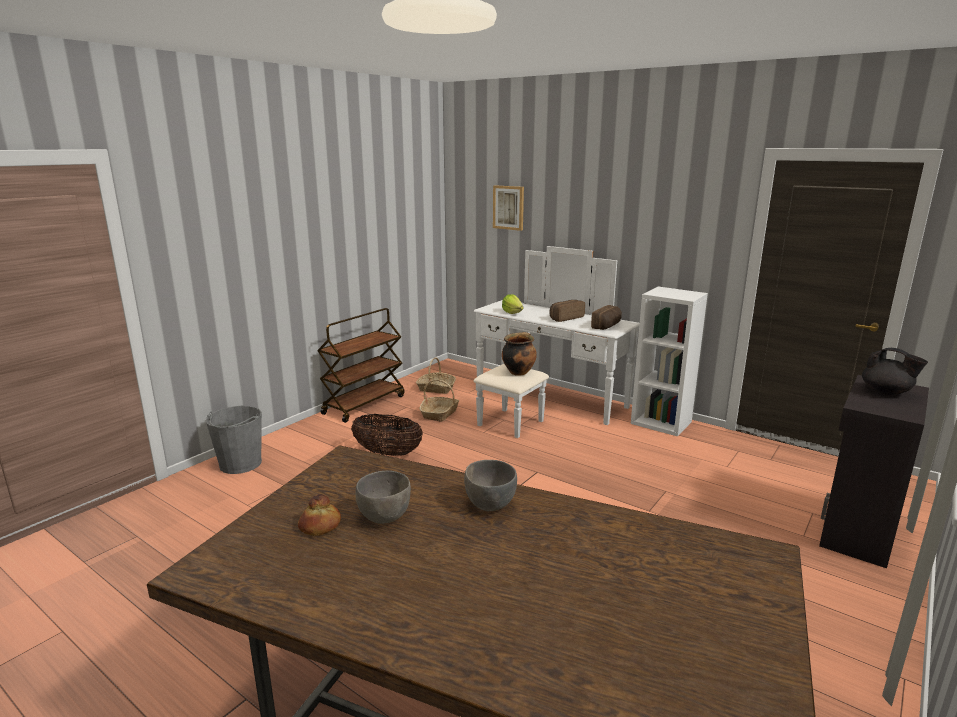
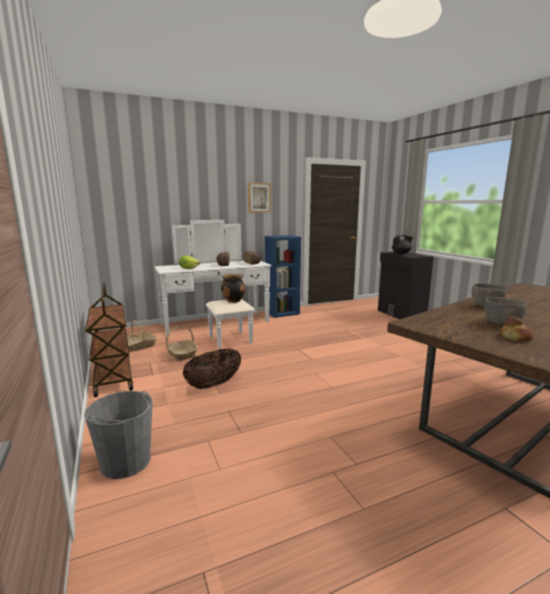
camera: 60 degrees left, 5 degrees down
picture [493,185,524,231] -> picture moved to [248,183,271,213]
white bookcase [631,287,708,436] -> blue bookcase [265,235,301,318]

